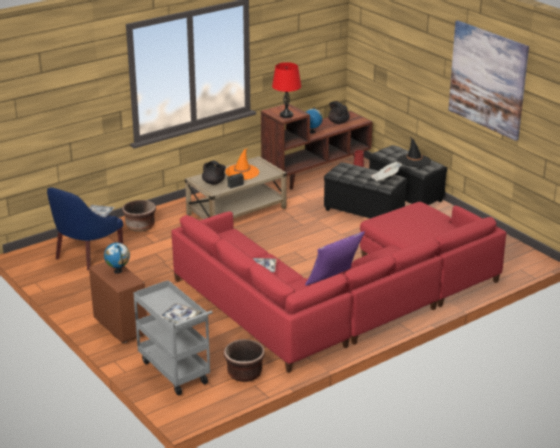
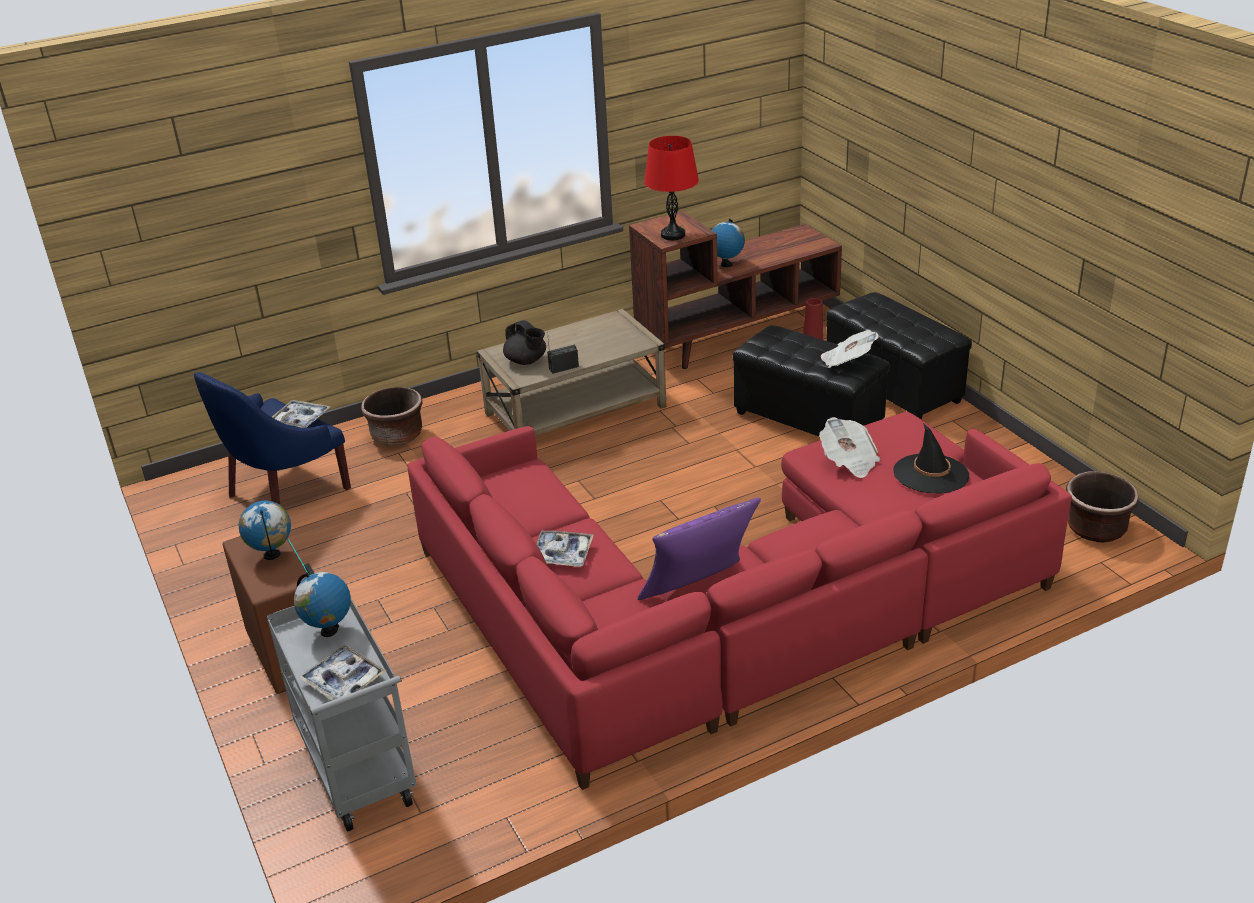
camera: 10 degrees right, 5 degrees up
brown planter [224,339,265,382] -> brown planter moved to [1066,471,1138,542]
orange hat [225,149,259,180] -> none
black teapot [328,101,350,124] -> none
black hat [398,137,431,167] -> black hat moved to [893,423,969,494]
picture [448,20,529,141] -> none
none -> globe [294,572,351,637]
none -> newspaper [819,417,880,478]

